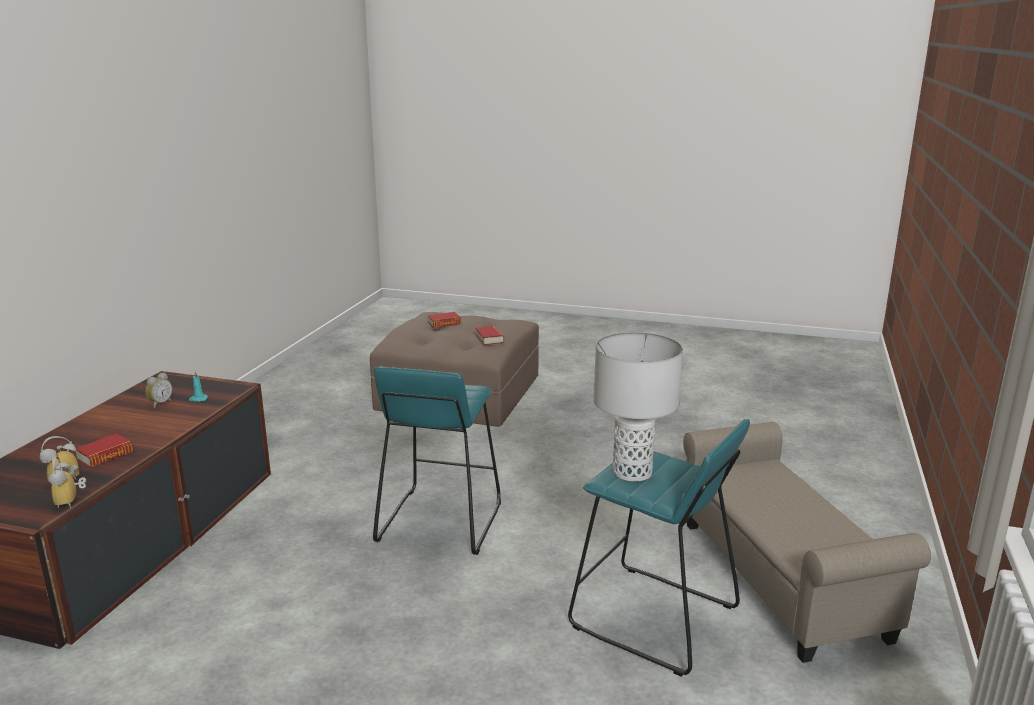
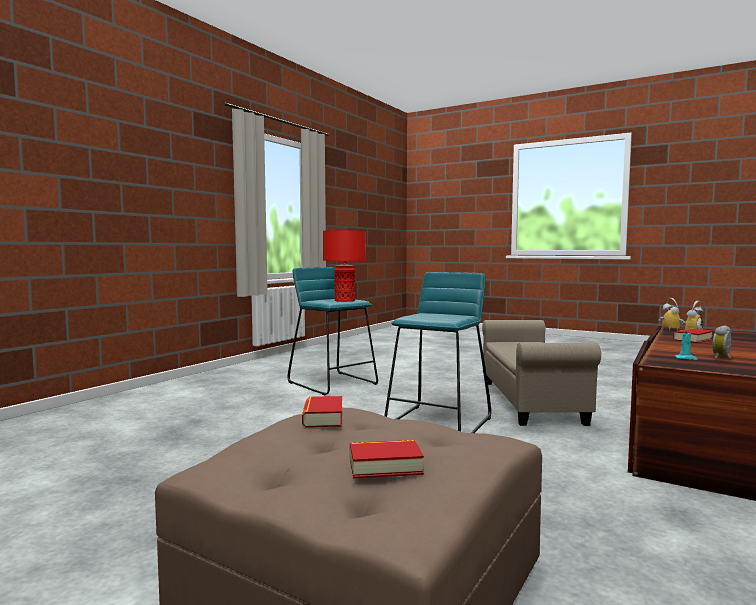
camera: 165 degrees left, 15 degrees down
white table lamp [593,332,683,482] -> red table lamp [323,230,366,302]
beige ottoman [683,422,931,663] -> beige ottoman moved to [482,320,601,426]

